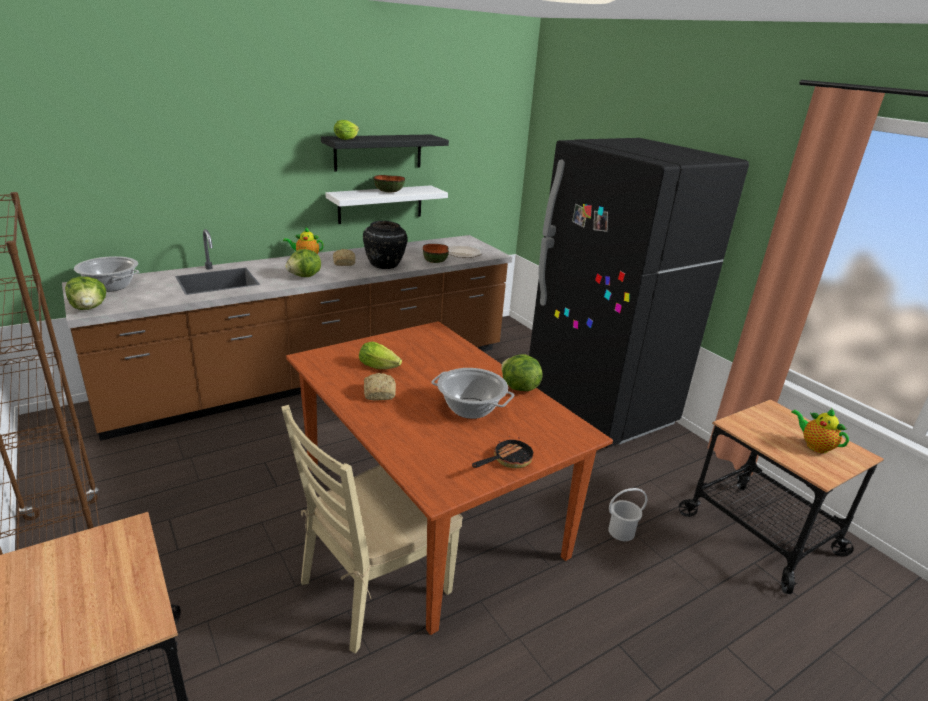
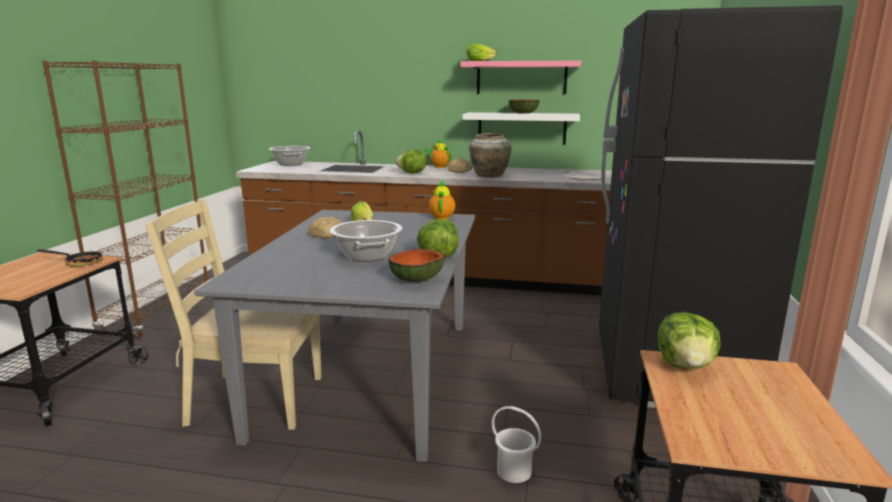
camera: 45 degrees right, 10 degrees down
lettuce [65,277,106,310] -> lettuce moved to [658,312,721,369]
brown dining table [286,321,613,635] -> grey dining table [194,210,475,462]
black shelf [321,134,449,172] -> pink shelf [461,61,581,94]
black vase [363,221,407,269] -> beige vase [469,133,511,177]
bowl [423,244,449,263] -> bowl moved to [388,249,445,282]
frying pan [472,433,534,468] -> frying pan moved to [37,249,103,267]
teapot [791,409,849,453] -> teapot moved to [429,180,455,220]

